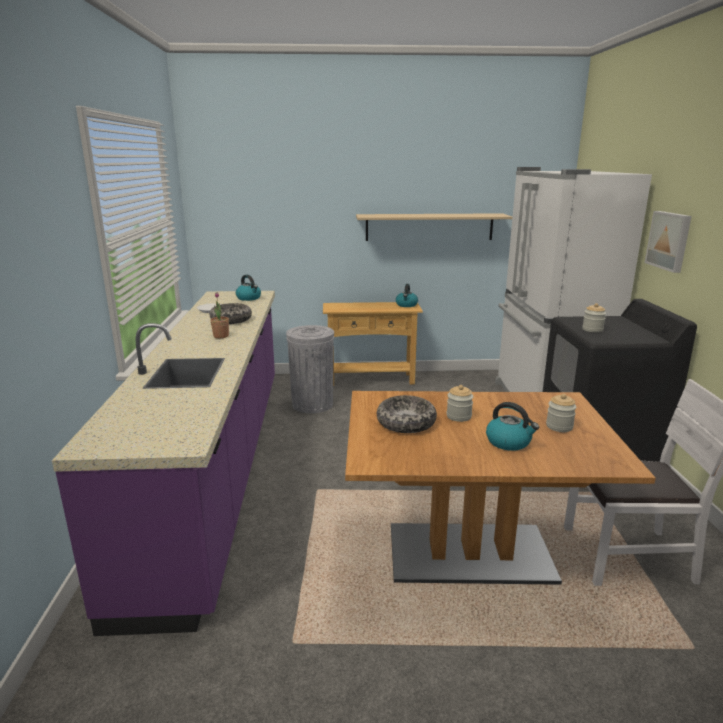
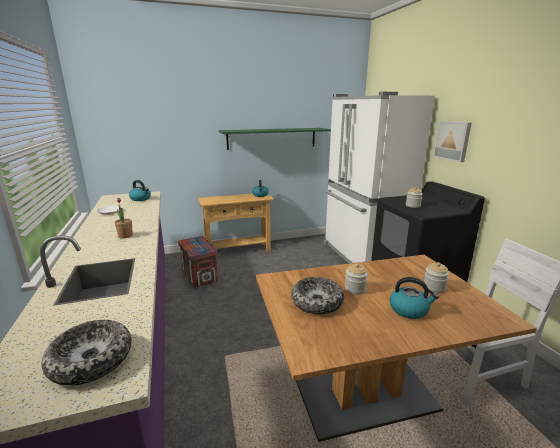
camera: 15 degrees left, 0 degrees up
bowl [210,303,252,324] -> bowl moved to [42,320,132,386]
grey trash can [286,325,334,413] -> crate [178,236,218,288]
beige shelf [356,213,512,241] -> green shelf [219,128,331,150]

